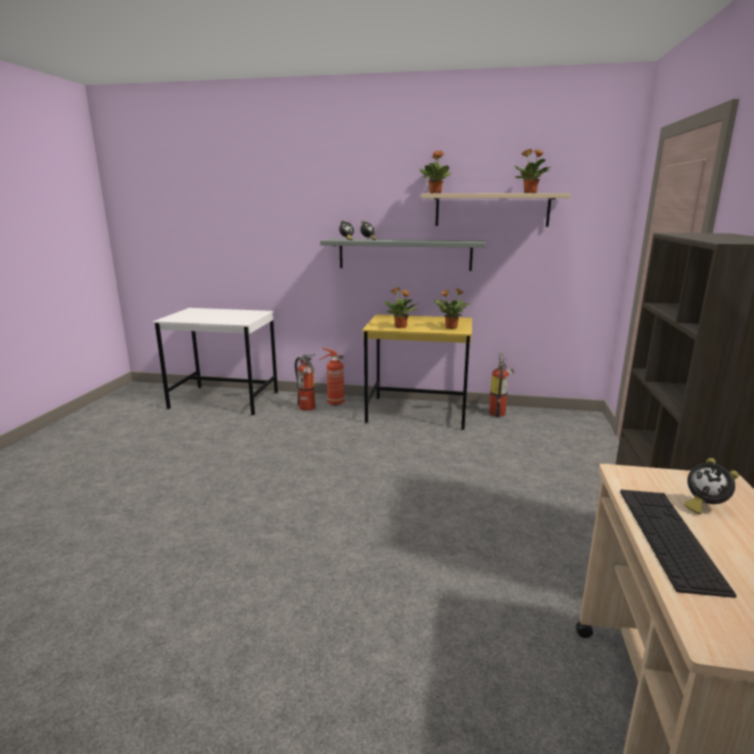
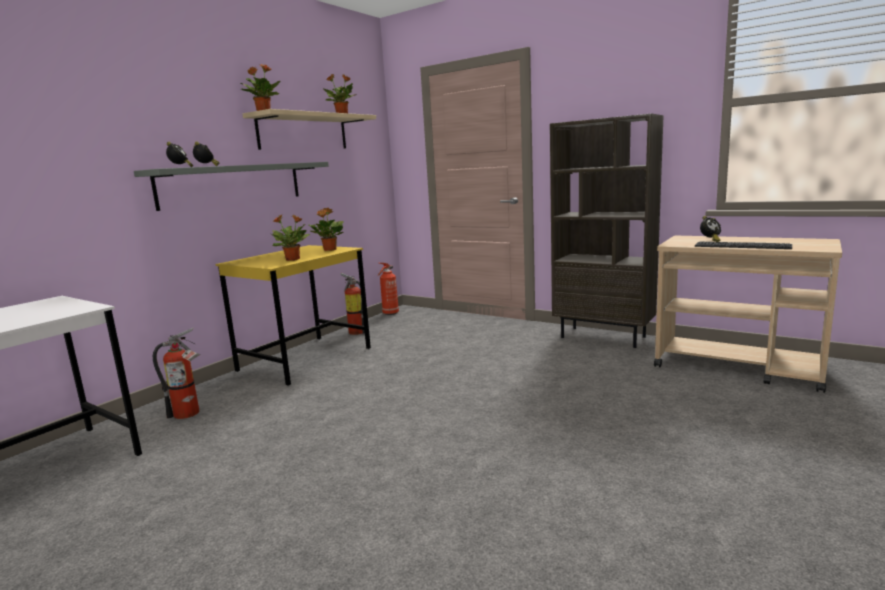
camera: 65 degrees left, 5 degrees down
fire extinguisher [319,348,345,405] -> fire extinguisher moved to [378,263,399,315]

